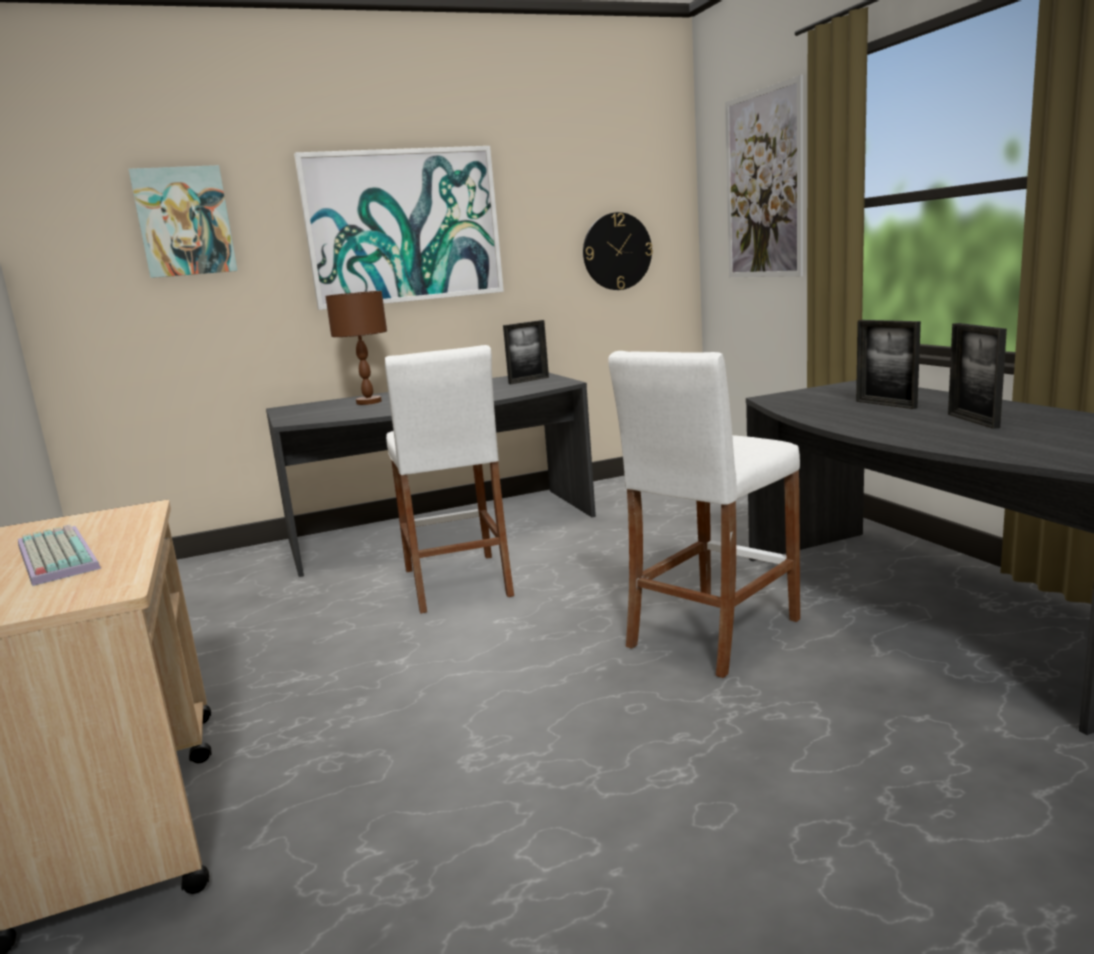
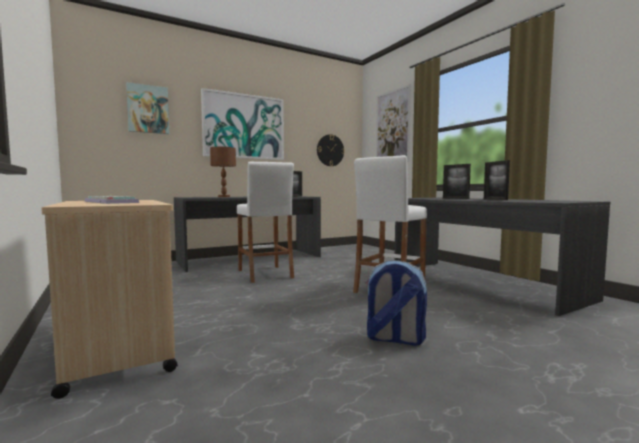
camera: 10 degrees left, 10 degrees down
none -> backpack [365,260,427,346]

